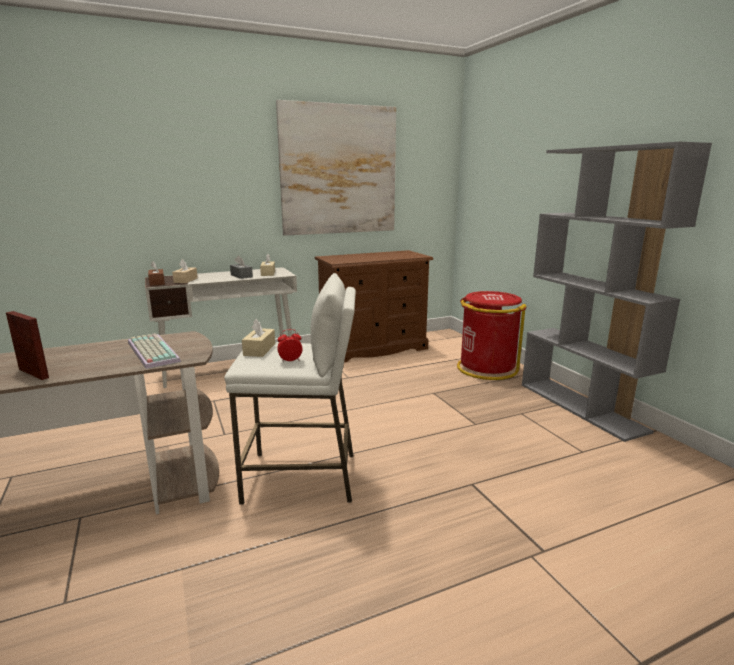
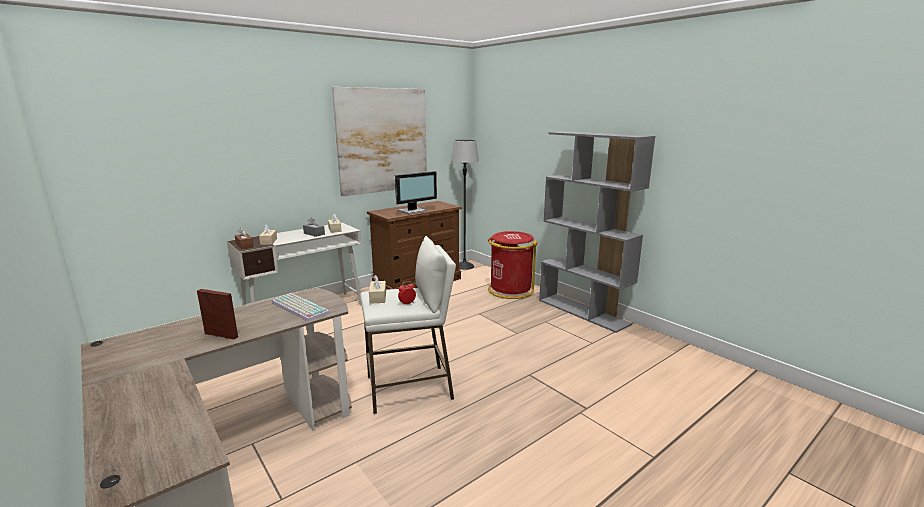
camera: 15 degrees left, 0 degrees up
none -> monitor [395,171,437,215]
none -> floor lamp [451,140,479,270]

